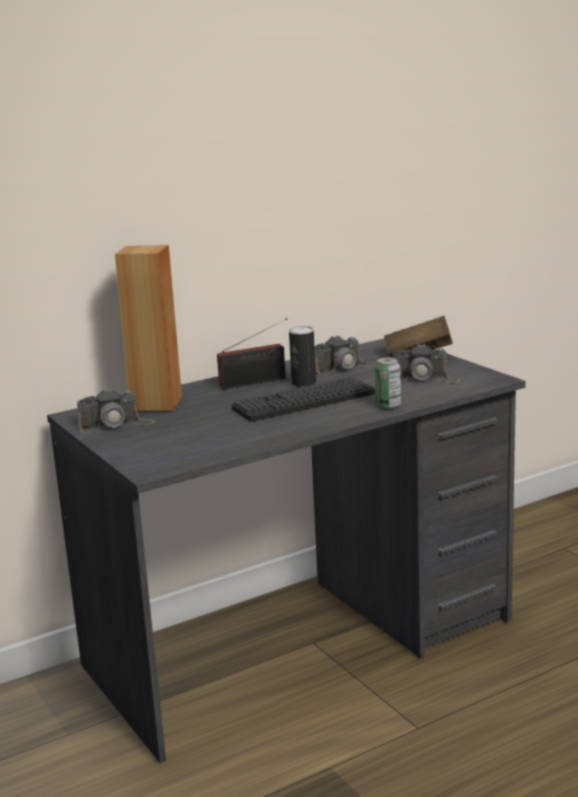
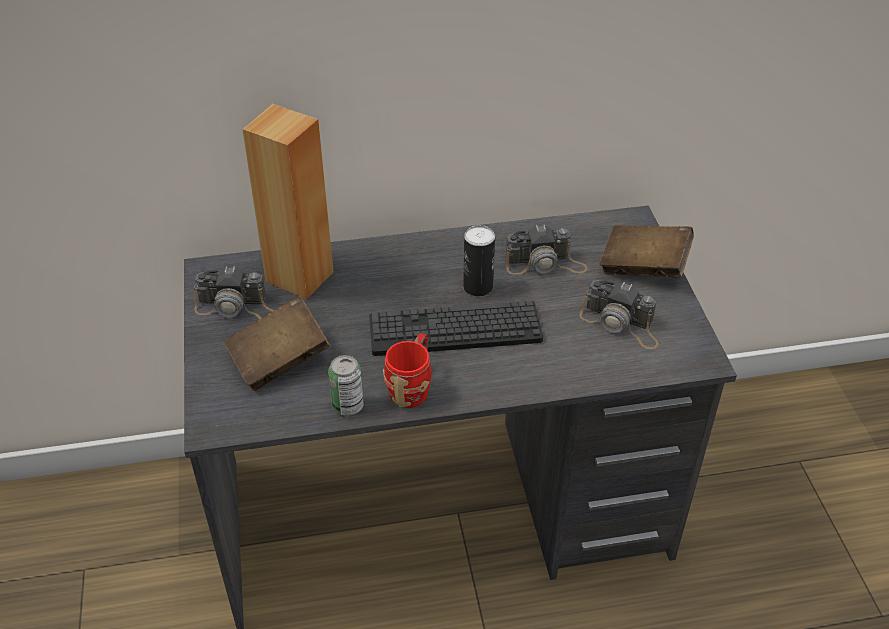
camera: 20 degrees right, 25 degrees up
radio [217,318,287,389] -> none
can [375,357,401,409] -> can moved to [328,355,364,416]
none -> brown book [224,296,330,391]
none -> red mug [383,333,431,408]

